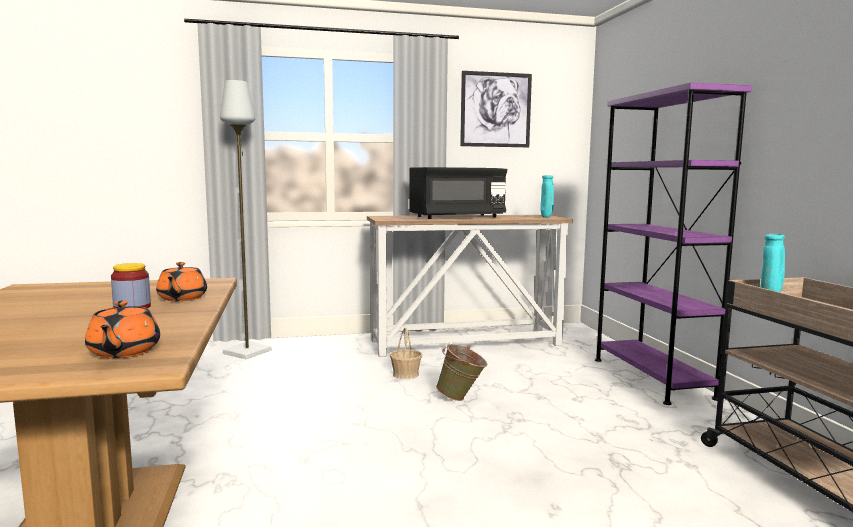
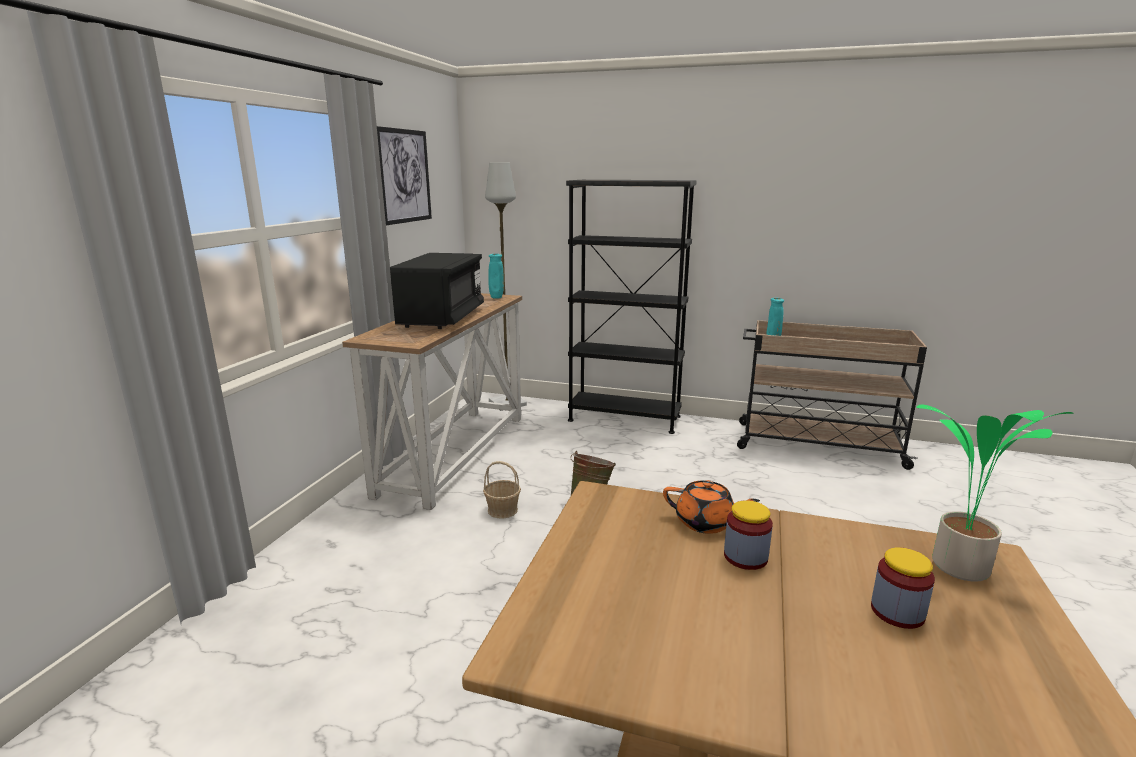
camera: 60 degrees left, 10 degrees up
orange teapot [85,300,160,358] -> potted plant [916,405,1074,581]
grey floor lamp [220,80,271,359] -> grey floor lamp moved to [485,162,527,411]
purple bookcase [595,82,752,405] -> black bookcase [566,180,697,434]
none -> jar [871,547,935,629]

